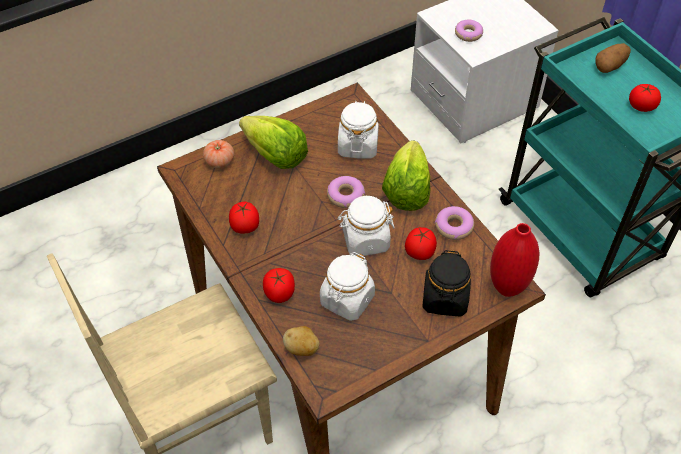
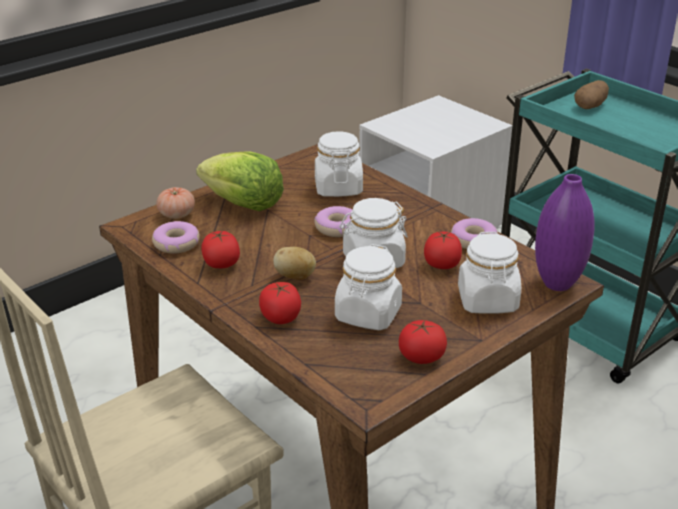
camera: 10 degrees left, 20 degrees down
potato [283,326,319,356] -> potato moved to [273,247,316,280]
lettuce [382,140,430,211] -> none
black jar [422,250,471,317] -> white jar [458,232,521,314]
donut [455,19,483,42] -> donut moved to [152,221,200,254]
red vase [490,223,539,297] -> purple vase [535,174,595,291]
tomato [629,84,661,112] -> tomato moved to [399,320,447,364]

